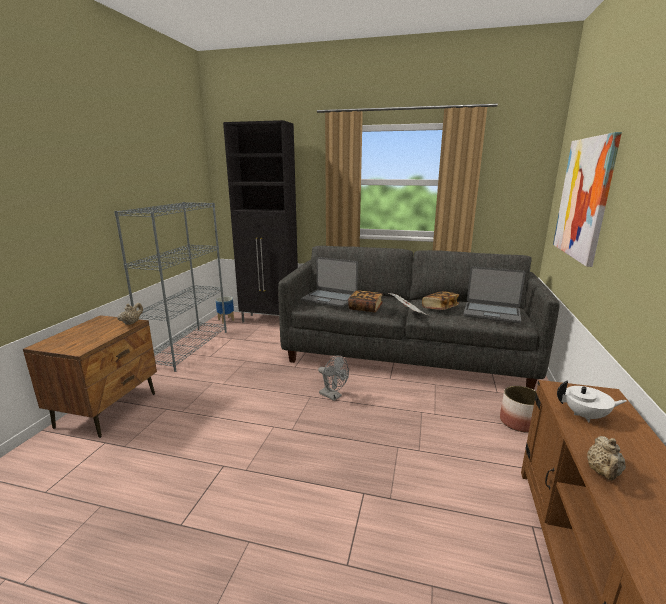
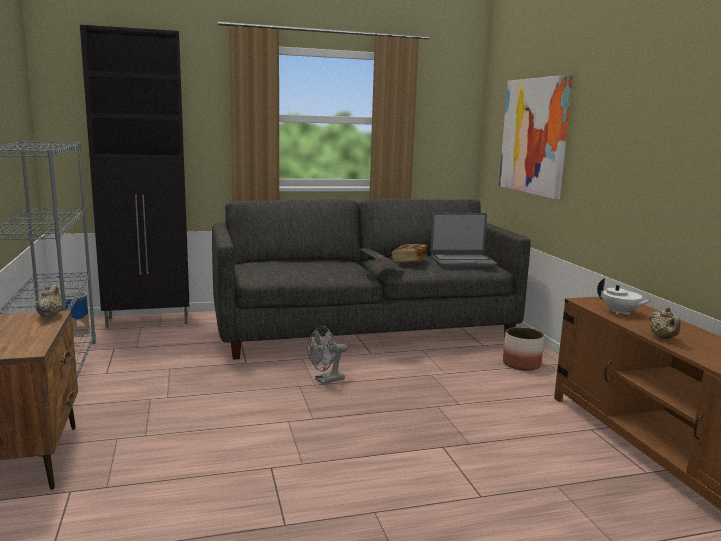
camera: 30 degrees left, 5 degrees down
laptop [301,257,358,308] -> none
grey fan [318,355,349,401] -> grey fan turned 135 degrees clockwise [307,326,348,384]
book [348,290,383,313] -> none
white teapot [557,381,627,423] -> white teapot turned 60 degrees clockwise [597,278,652,315]

